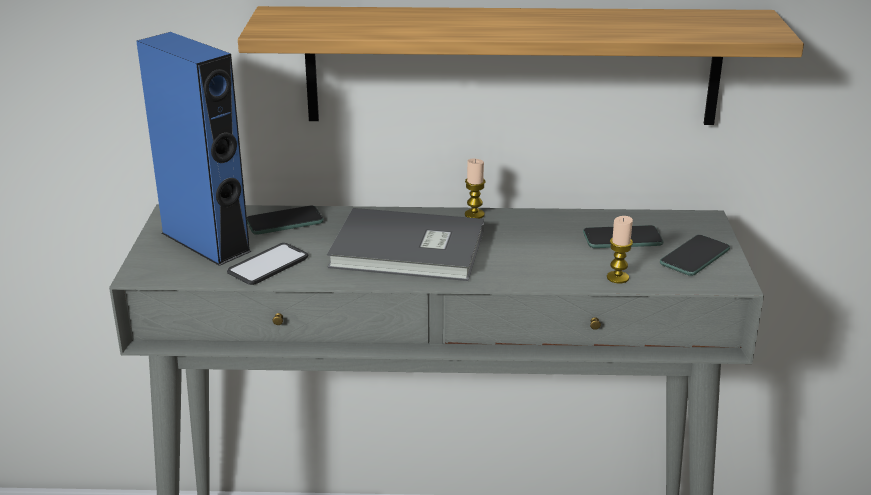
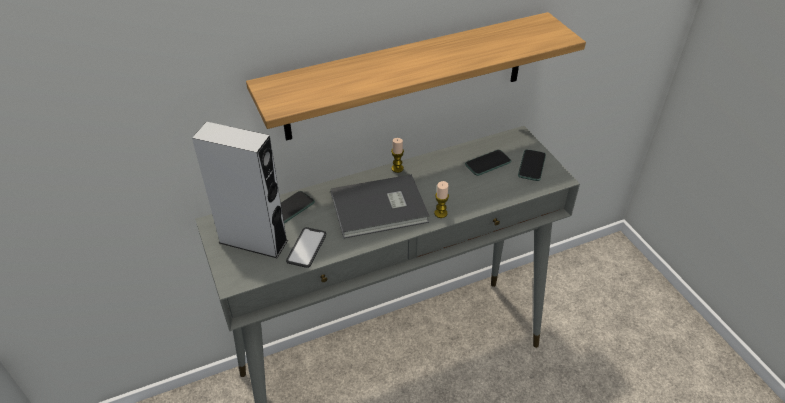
camera: 25 degrees left, 15 degrees up
blue speaker [136,32,252,266] -> grey speaker [192,122,288,258]
candle [607,216,633,283] -> candle moved to [434,181,449,218]

